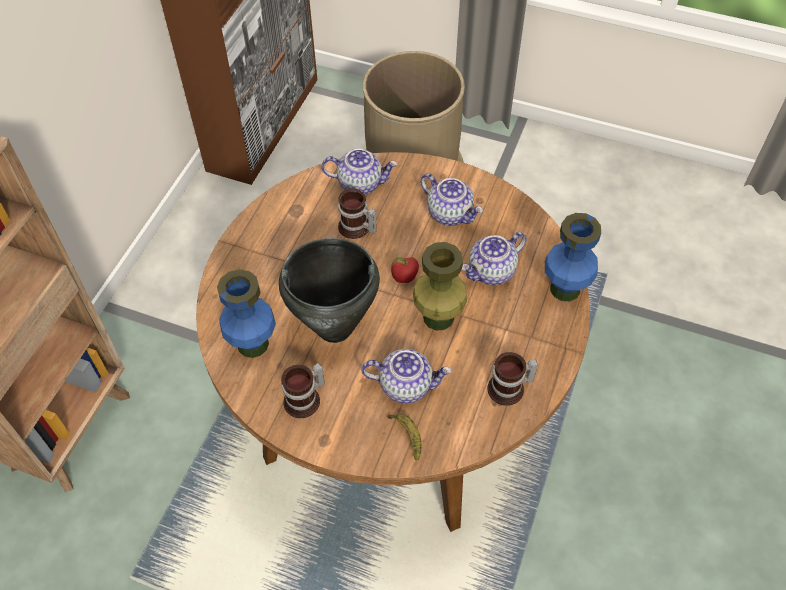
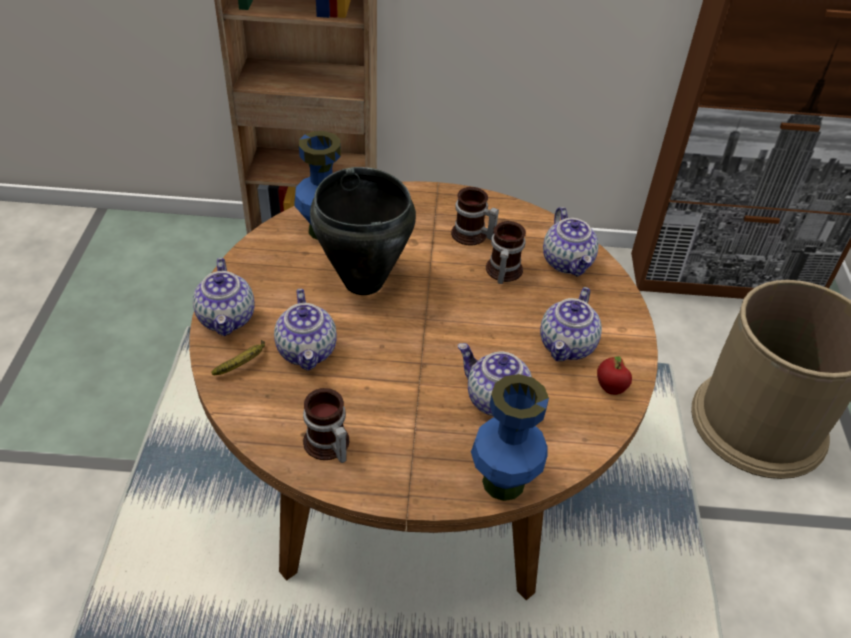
camera: 70 degrees right, 10 degrees down
mug [281,363,325,418] -> mug moved to [451,187,499,245]
apple [391,257,419,283] -> apple moved to [597,356,632,395]
green vase [413,242,467,331] -> none
none -> teapot [193,258,255,336]

